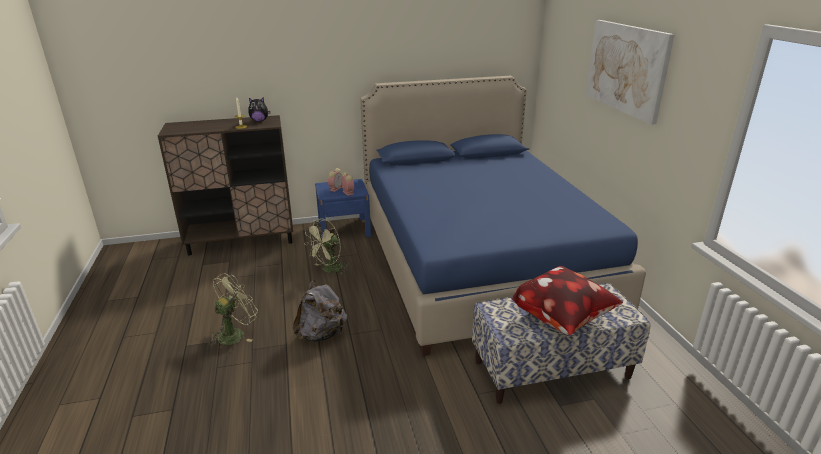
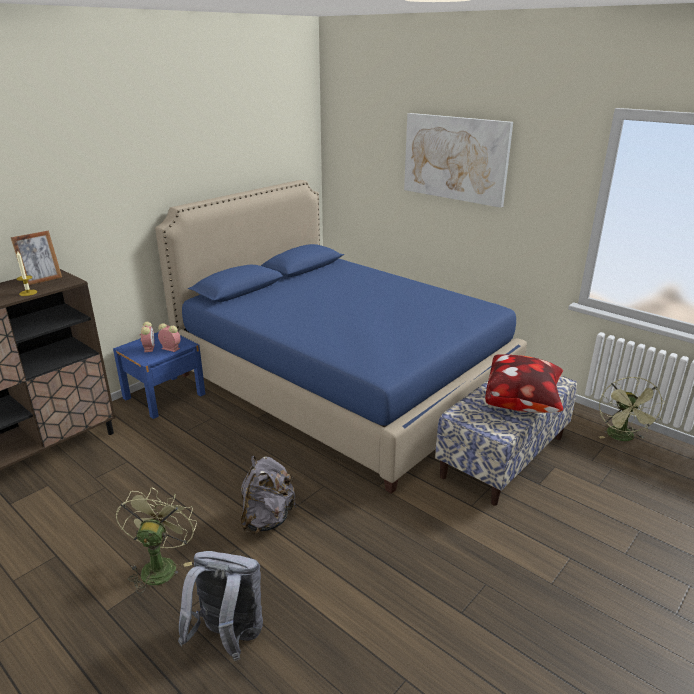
camera: 35 degrees left, 0 degrees up
plush toy [248,97,270,122] -> picture frame [11,230,62,285]
green fan [304,219,349,275] -> green fan moved to [599,377,665,441]
none -> grey backpack [178,551,263,661]

